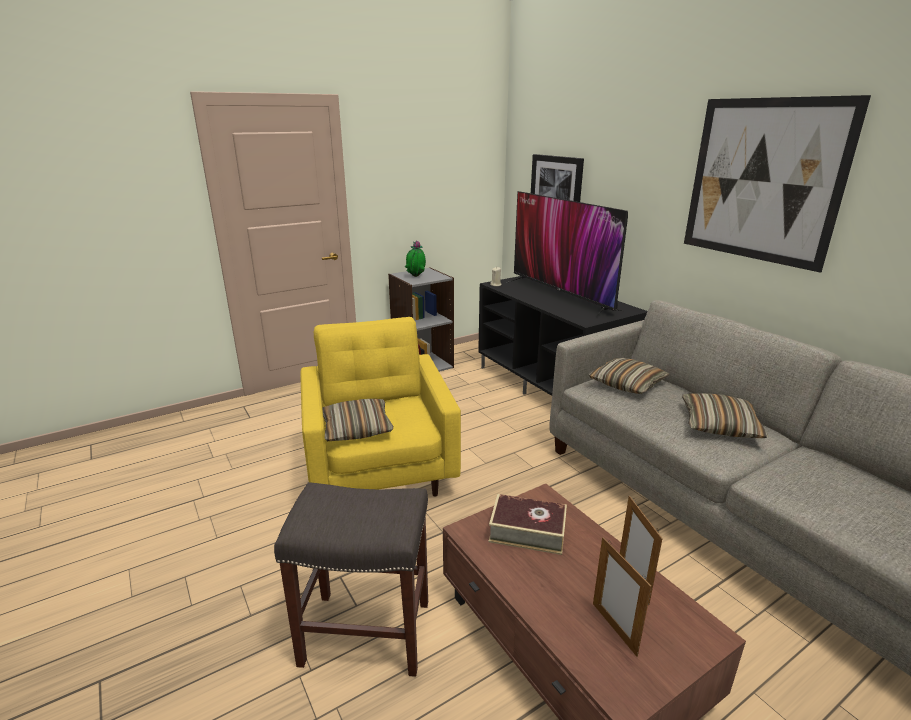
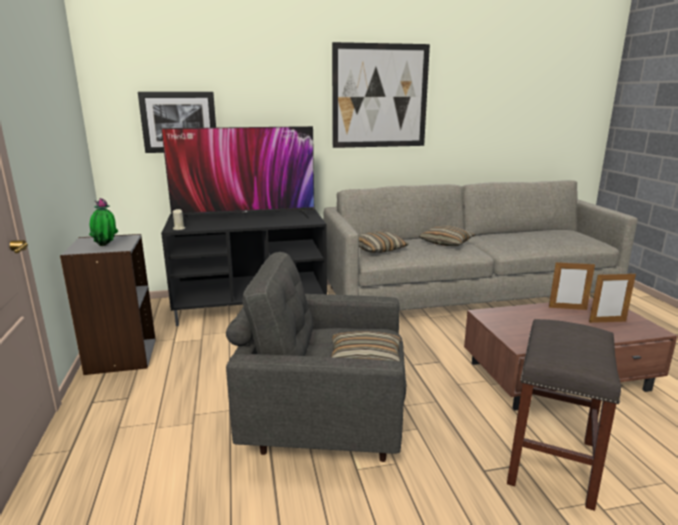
camera: 70 degrees left, 5 degrees down
yellow armchair [300,317,461,497] -> grey armchair [226,252,406,462]
book [489,494,567,555] -> none

